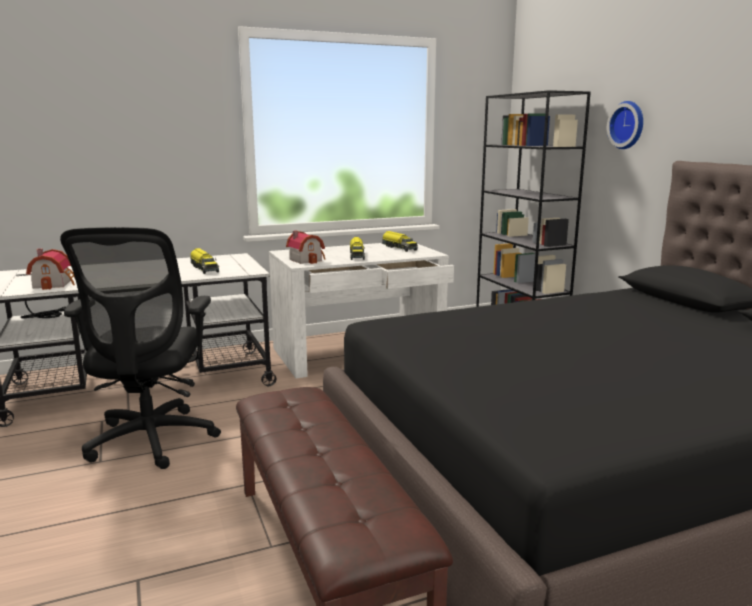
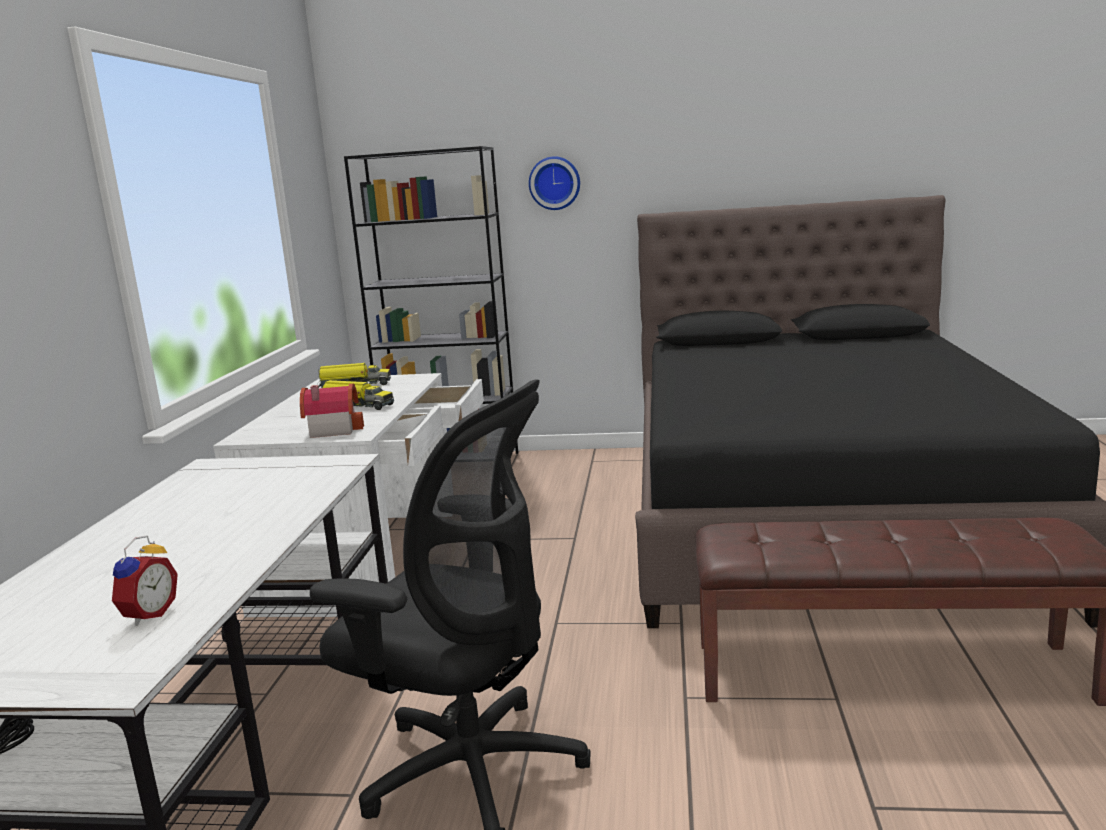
camera: 60 degrees left, 0 degrees up
toy house [26,248,75,290] -> alarm clock [112,535,178,626]
toy truck [190,248,219,274] -> none

